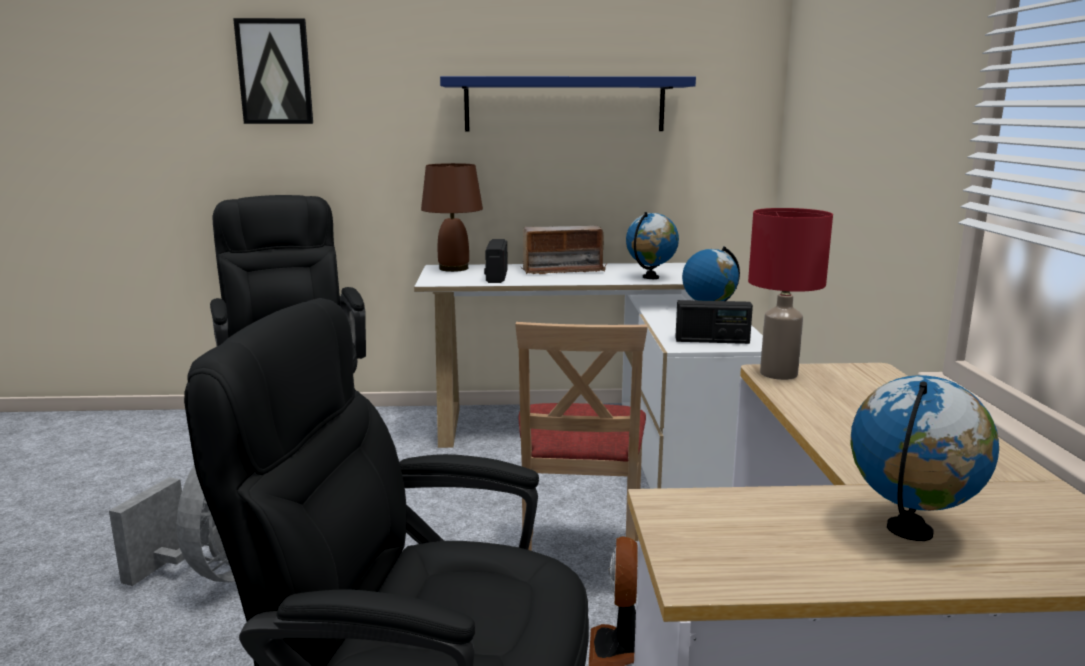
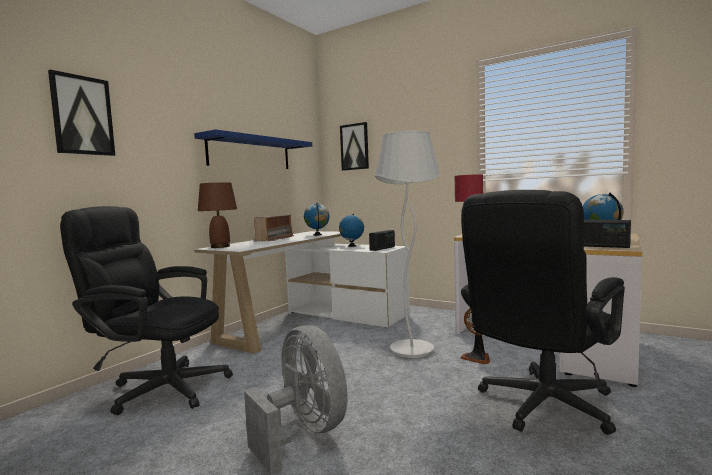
camera: 55 degrees left, 10 degrees down
radio [484,239,508,283] -> radio moved to [584,220,631,248]
beige chair [515,322,647,551] -> white floor lamp [375,131,440,358]
none -> picture [340,122,369,171]

